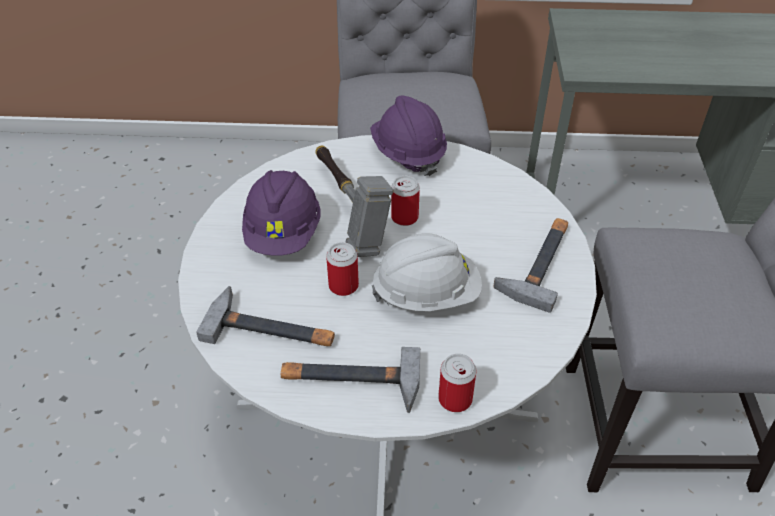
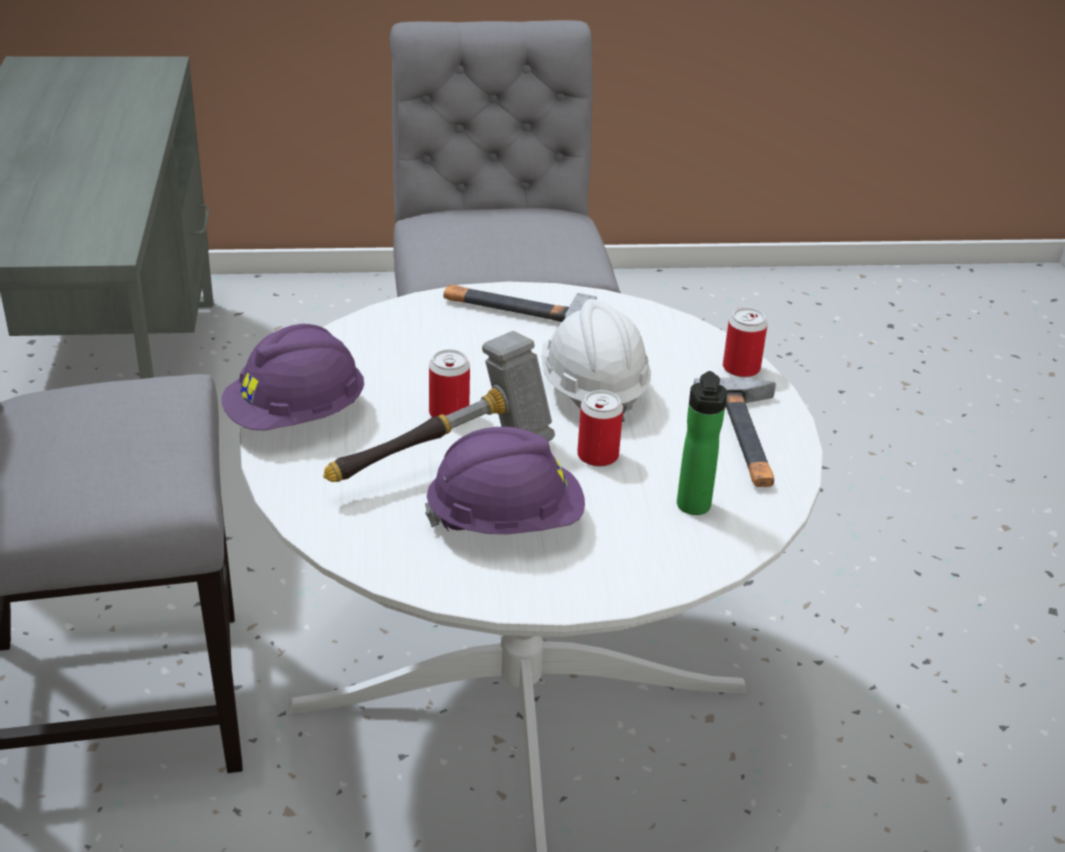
camera: 100 degrees left, 10 degrees down
hammer [196,286,335,346] -> bottle [677,371,727,515]

